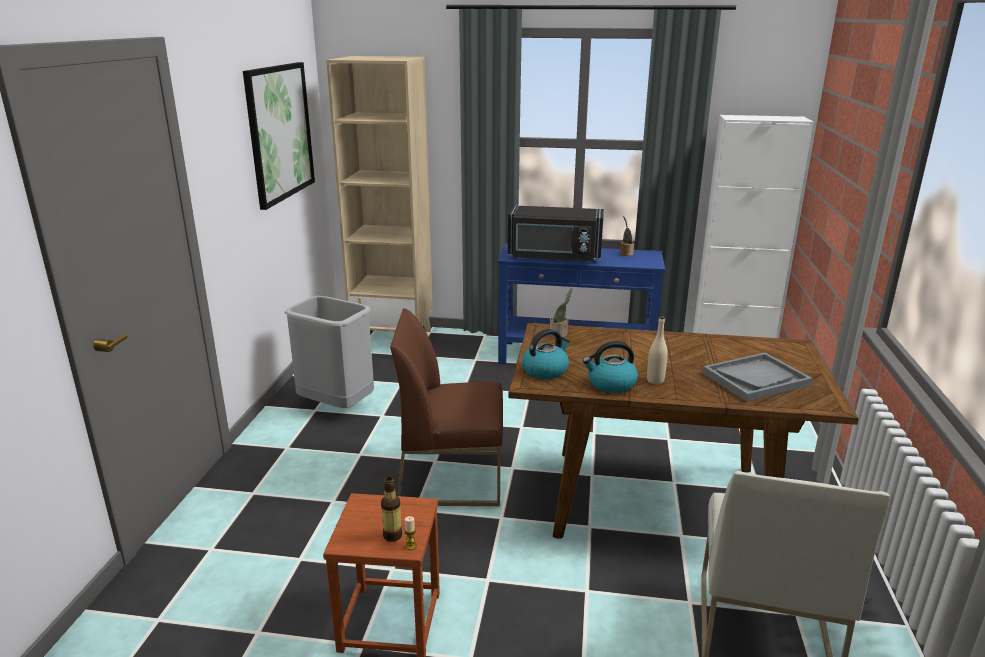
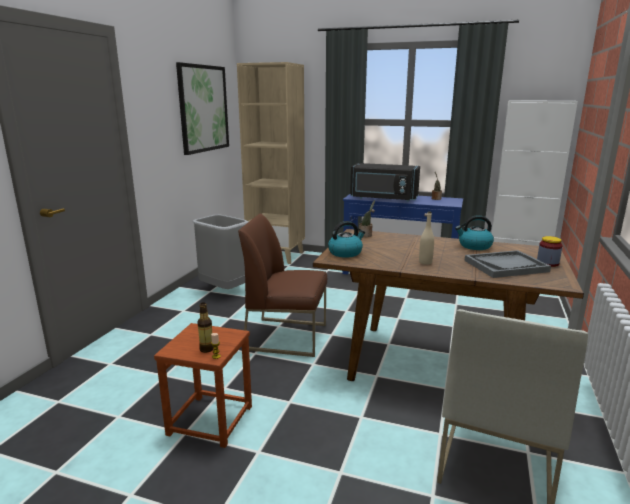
camera: 10 degrees right, 5 degrees down
kettle [583,341,638,393] -> kettle moved to [455,215,494,250]
none -> jar [537,236,563,267]

